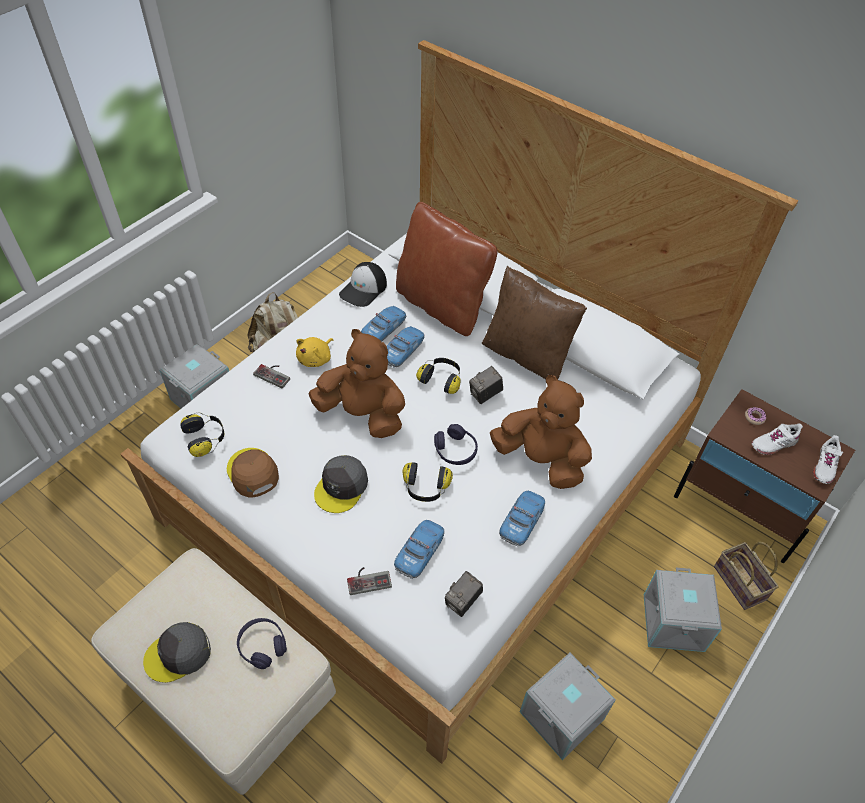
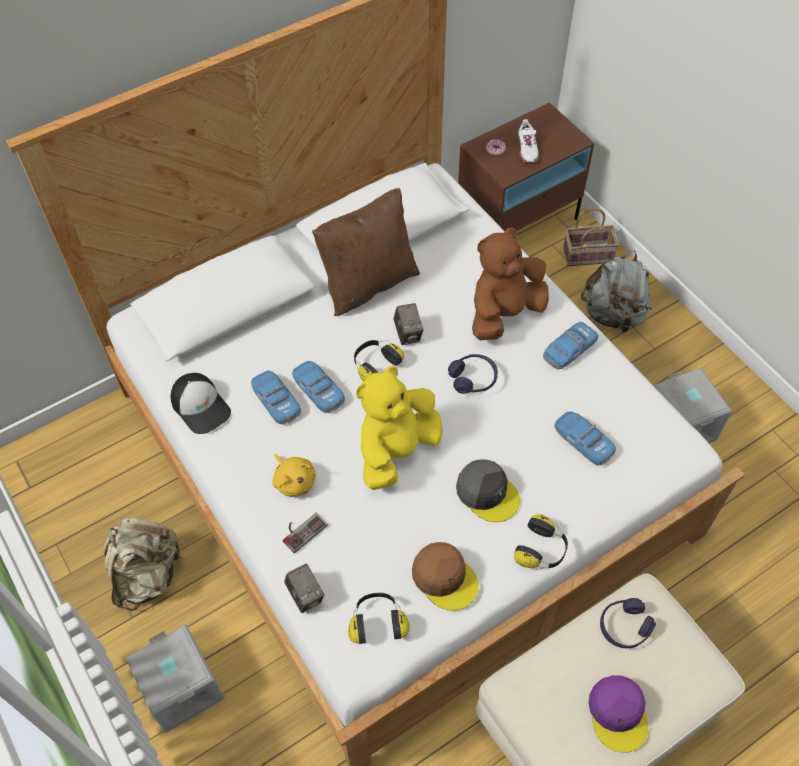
camera: 70 degrees left, 5 degrees up
grey cap [143,622,211,683] -> purple cap [588,675,648,753]
brown cap [227,448,279,498] -> brown cap turned 120 degrees counterclockwise [412,542,479,611]
brown plush toy [308,329,405,438] -> yellow plush toy [357,366,443,490]
game controller [347,567,392,595] -> none
brown pillow [396,202,498,336] -> none
headphones [403,462,453,502] -> headphones moved to [514,514,568,570]
camera [445,571,483,617] -> camera moved to [284,564,324,613]
toy car [499,490,545,546] -> toy car turned 90 degrees counterclockwise [543,322,598,369]
grey storage box [644,568,722,652] -> grey backpack [581,250,652,334]
white shoe [813,435,843,484] -> none

